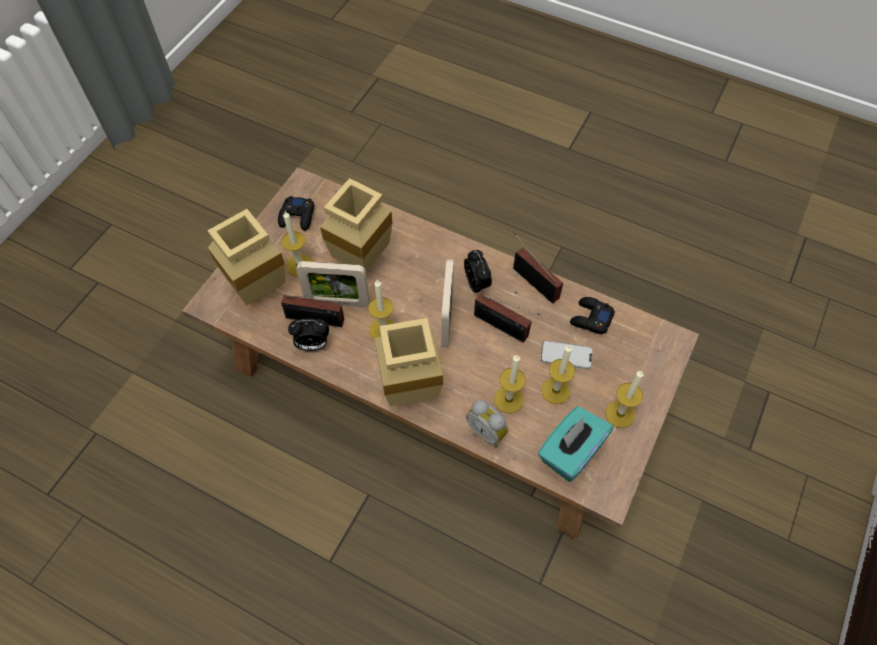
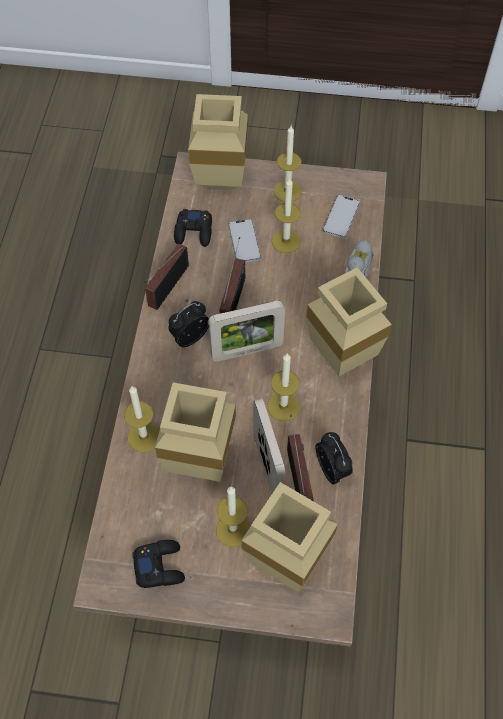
camera: 110 degrees left, 0 degrees up
candle [494,354,526,413] -> candle moved to [124,386,159,452]
turquoise tissue box [538,406,613,482] -> phone [323,195,360,238]
none -> beige vase [188,94,248,190]

